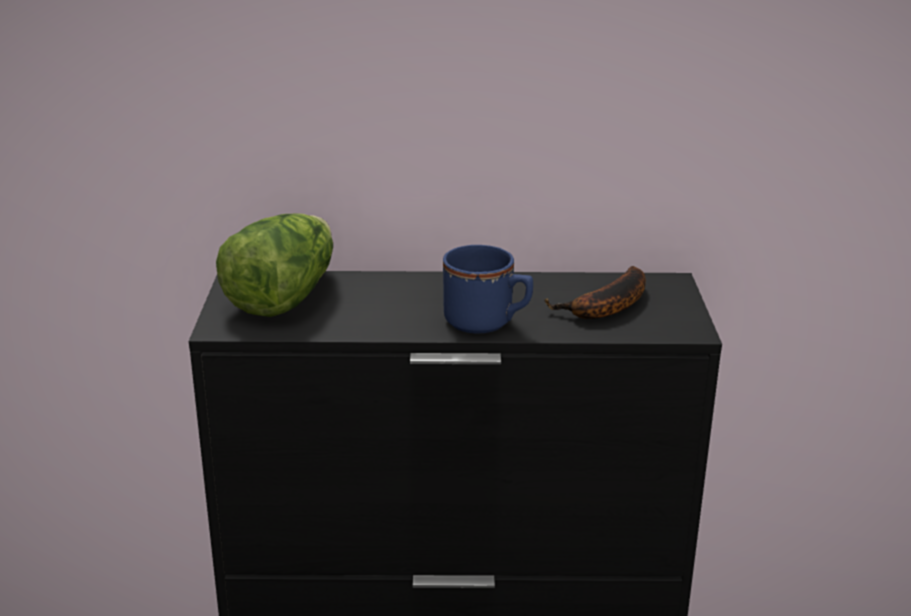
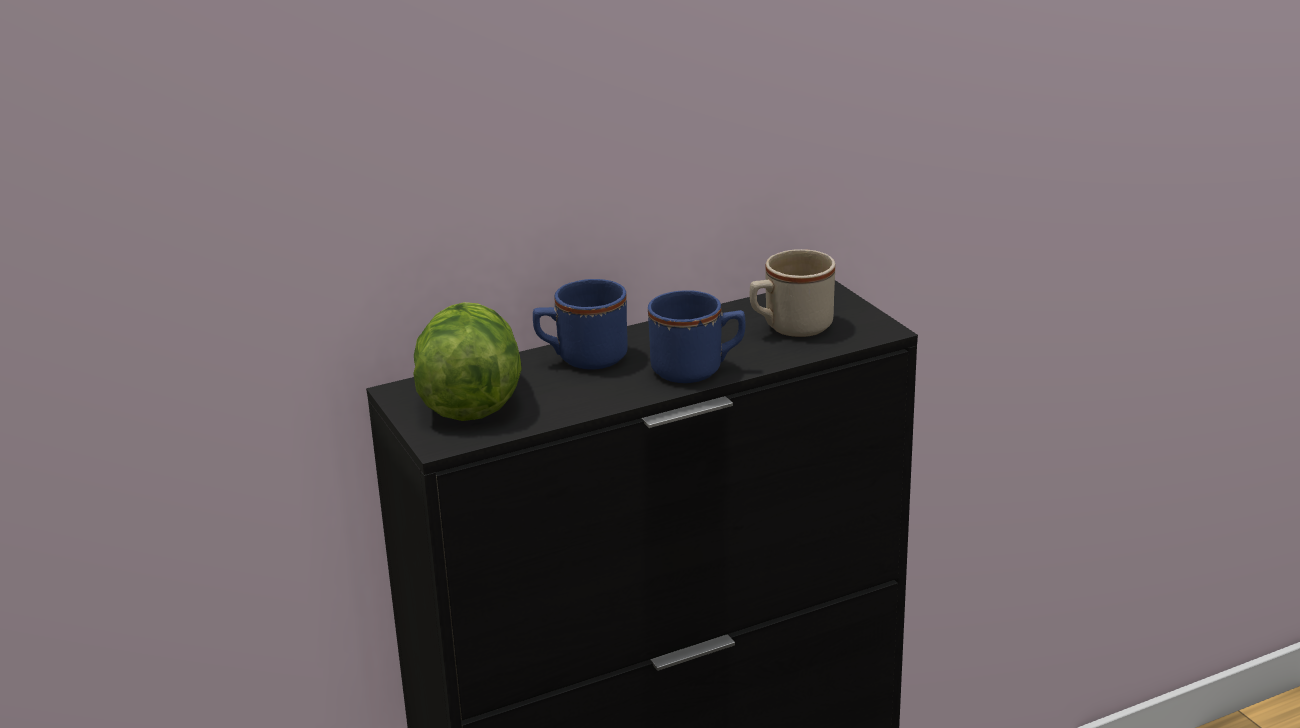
camera: 25 degrees left, 0 degrees up
banana [544,266,646,319] -> beige mug [749,249,835,337]
none -> blue mug [533,279,628,370]

